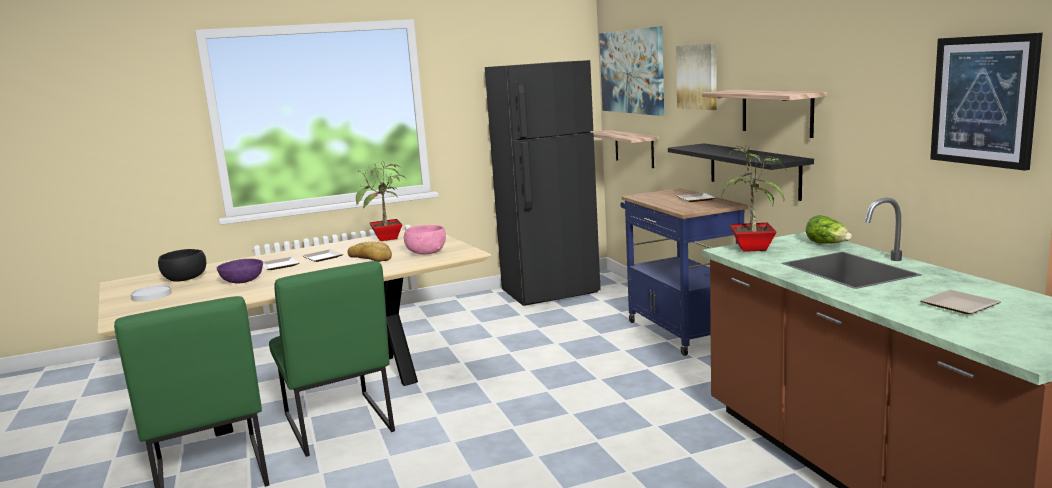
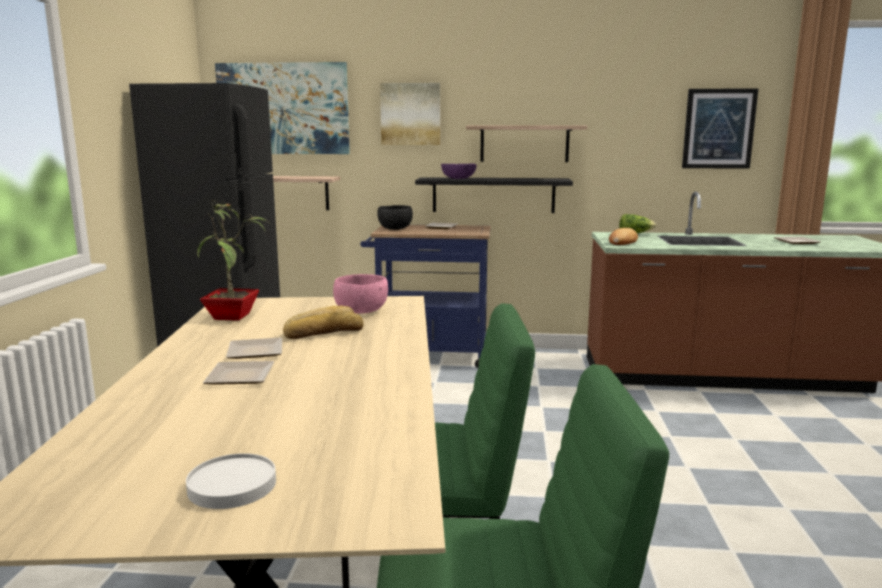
camera: 65 degrees left, 0 degrees up
black bowl [158,249,206,282] -> black bowl moved to [377,205,413,230]
purple bowl [217,259,263,283] -> purple bowl moved to [441,163,477,179]
potted plant [722,145,787,252] -> bread [609,228,638,245]

